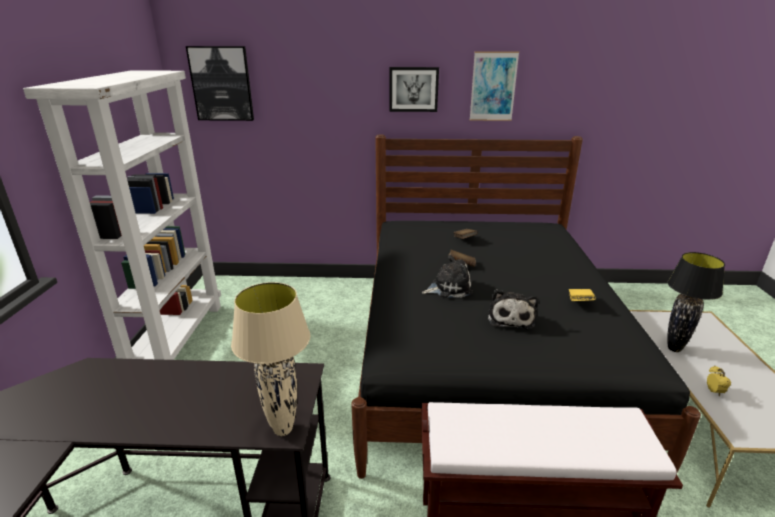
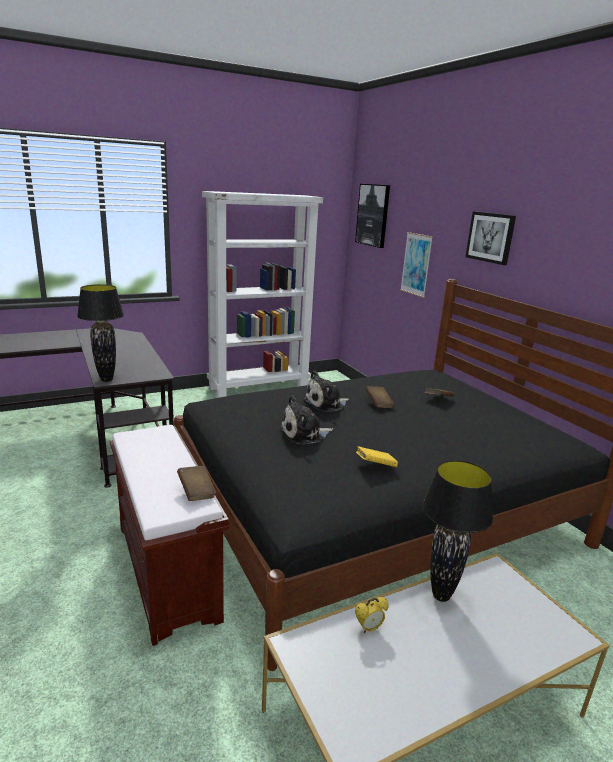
camera: 60 degrees right, 5 degrees down
beige table lamp [231,282,310,436] -> black table lamp [77,284,124,382]
plush toy [422,255,473,298] -> plush toy turned 105 degrees clockwise [303,371,349,412]
picture [470,51,519,121] -> picture moved to [400,232,433,298]
none -> brown book [177,466,216,501]

